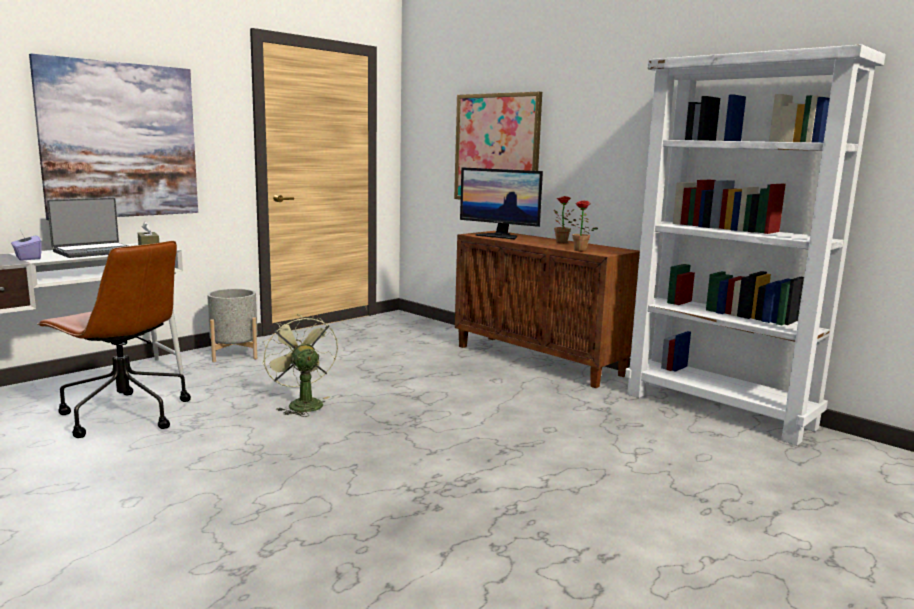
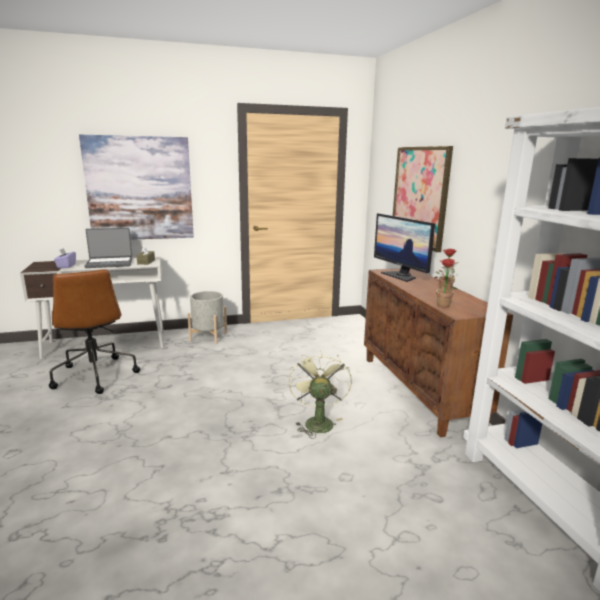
camera: 30 degrees right, 5 degrees up
green fan [262,314,338,417] -> green fan moved to [288,350,352,439]

